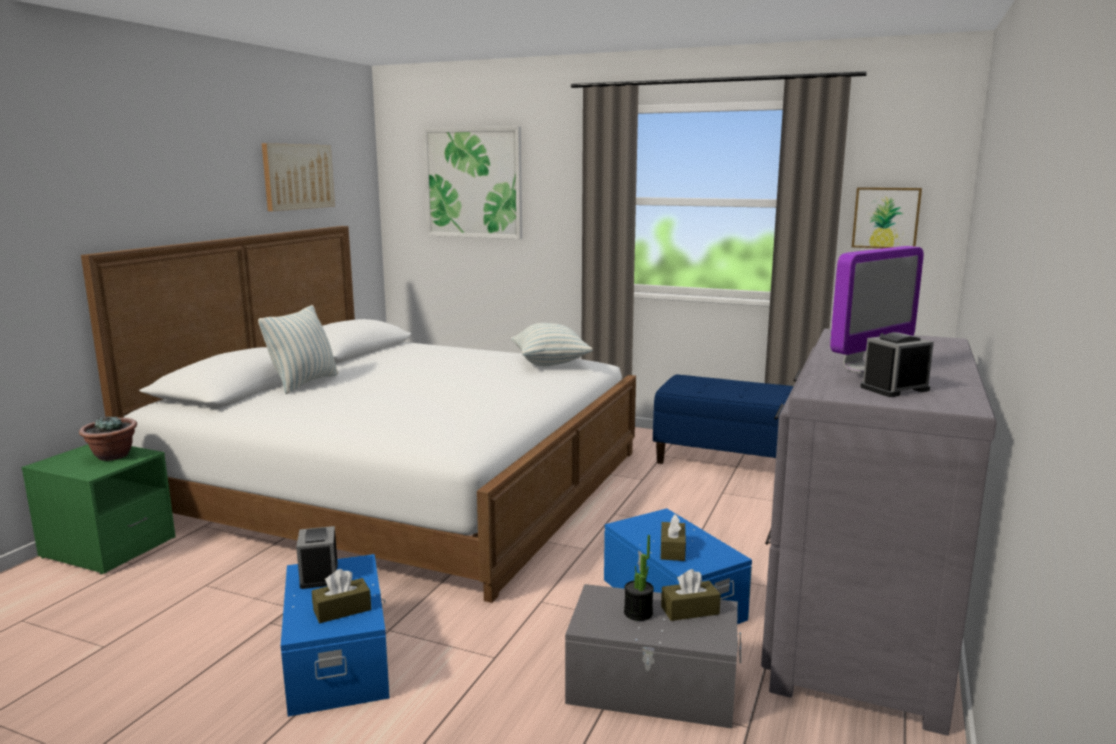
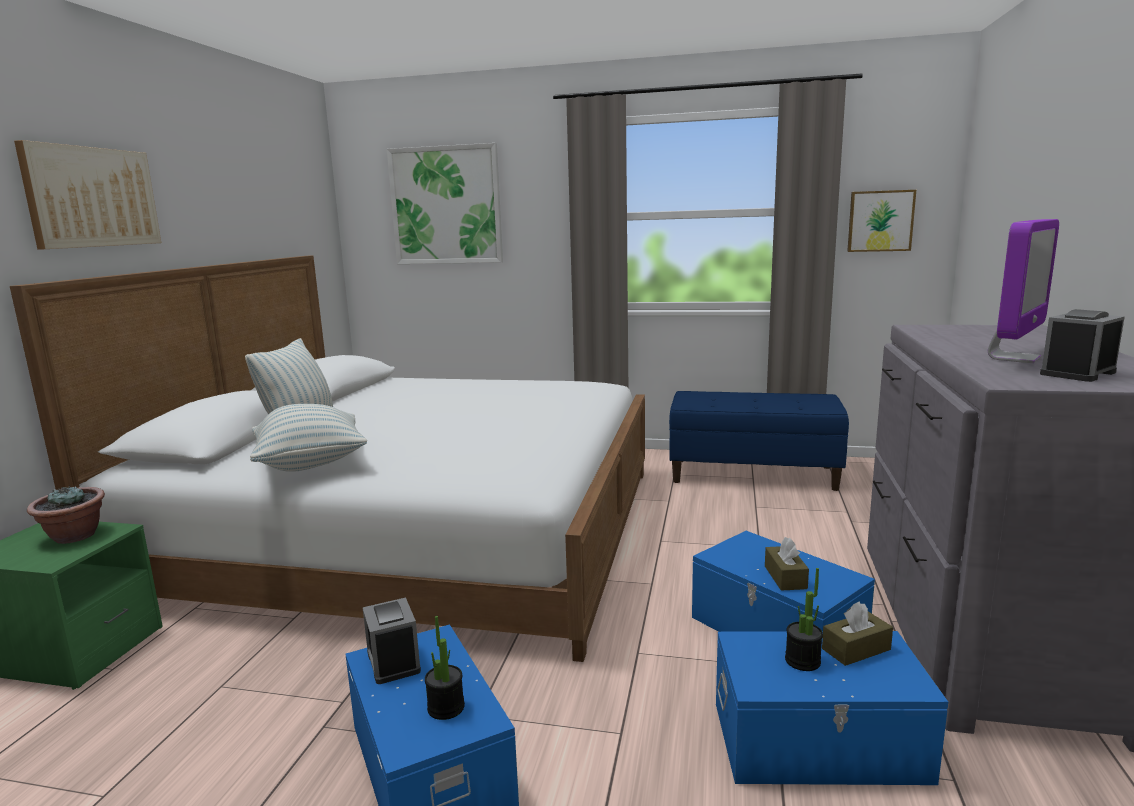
camera: 10 degrees left, 0 degrees up
picture [262,143,335,211] -> picture moved to [14,140,161,250]
brown tissue box [312,569,371,623] -> potted plant [425,616,465,720]
pillow [511,323,593,366] -> pillow moved to [250,404,367,472]
grey storage box [565,584,741,728] -> blue storage box [716,631,948,785]

